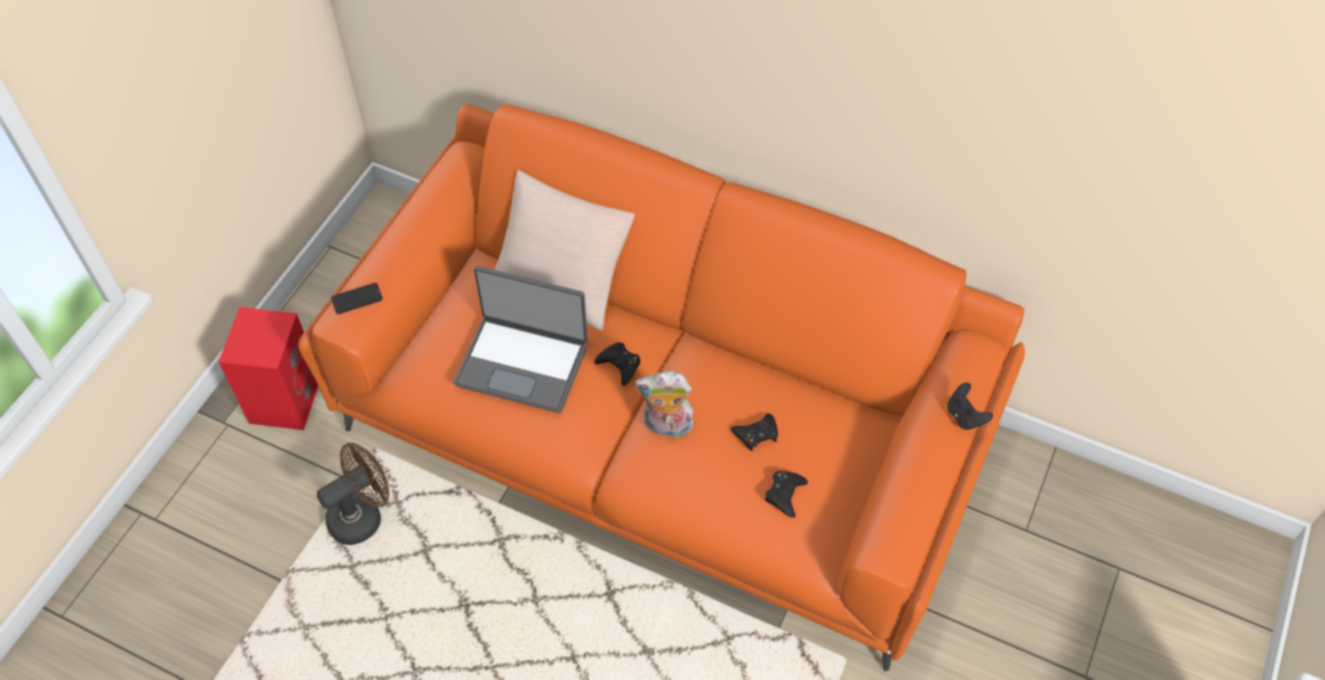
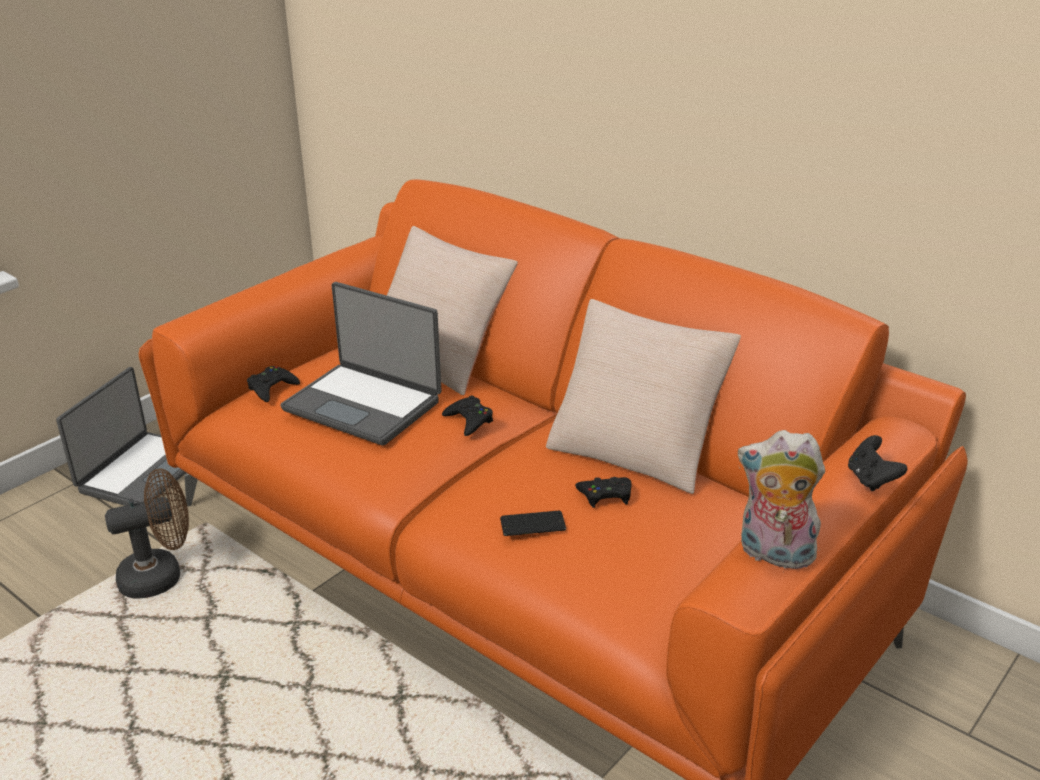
camera: 15 degrees right, 25 degrees down
red speaker [219,307,318,430] -> laptop [56,367,186,506]
phone [331,283,383,314] -> phone moved to [500,511,566,536]
plush toy [635,371,693,438] -> plush toy moved to [738,430,825,569]
black game controller [765,471,808,518] -> black game controller moved to [247,366,300,402]
none -> beige pillow [546,299,741,494]

